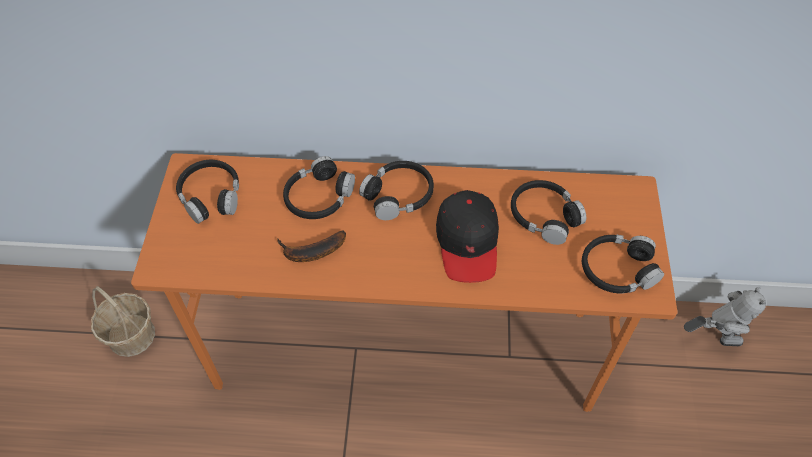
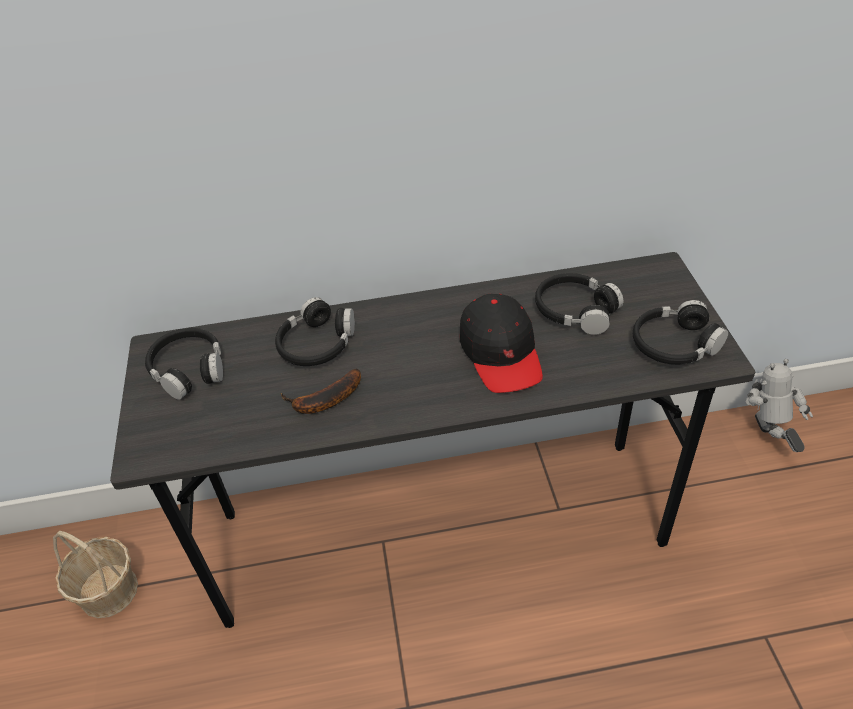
camera: 10 degrees left, 10 degrees down
orange desk [131,153,678,412] -> grey desk [110,252,755,628]
black headphones [359,161,434,220] -> none
toy robot [684,287,766,346] -> toy robot turned 90 degrees counterclockwise [746,359,813,452]

